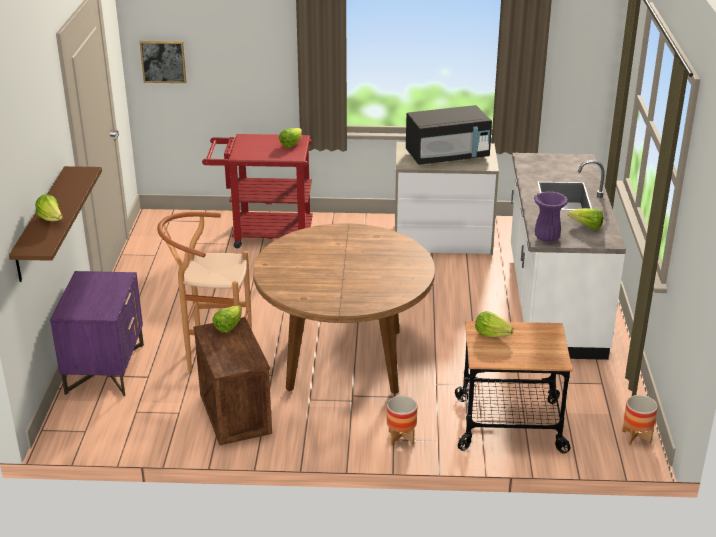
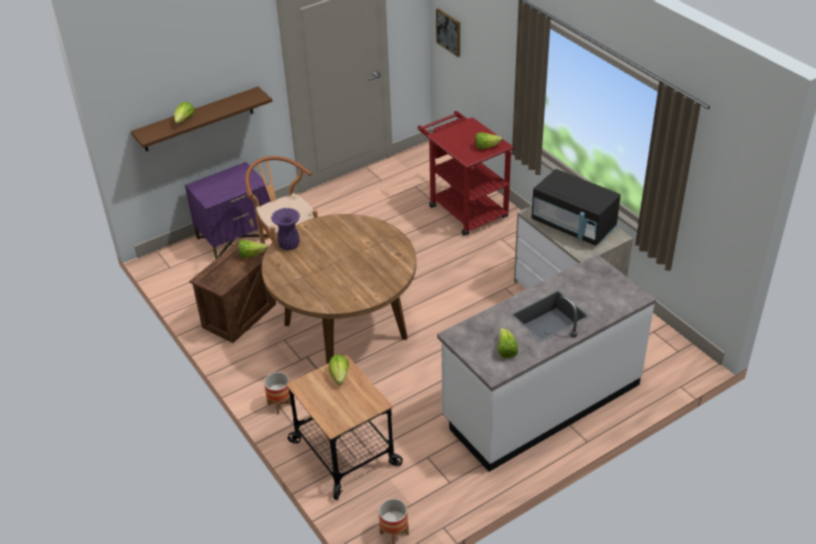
camera: 55 degrees right, 10 degrees up
purple vase [534,191,568,242] -> purple vase moved to [271,208,300,250]

